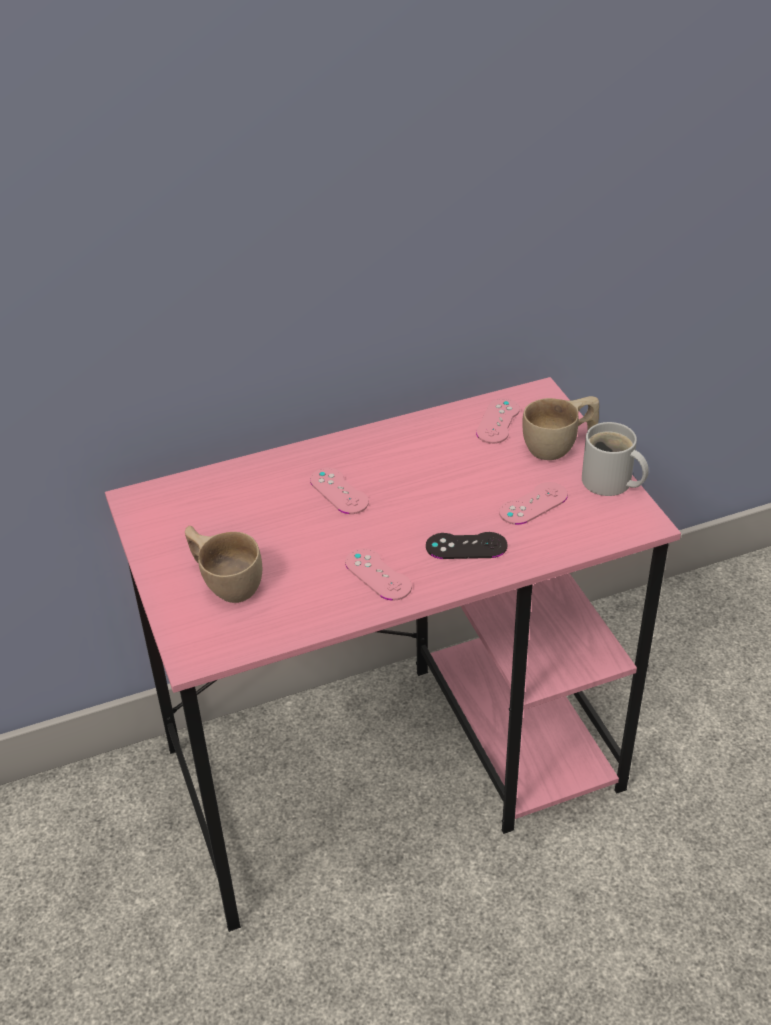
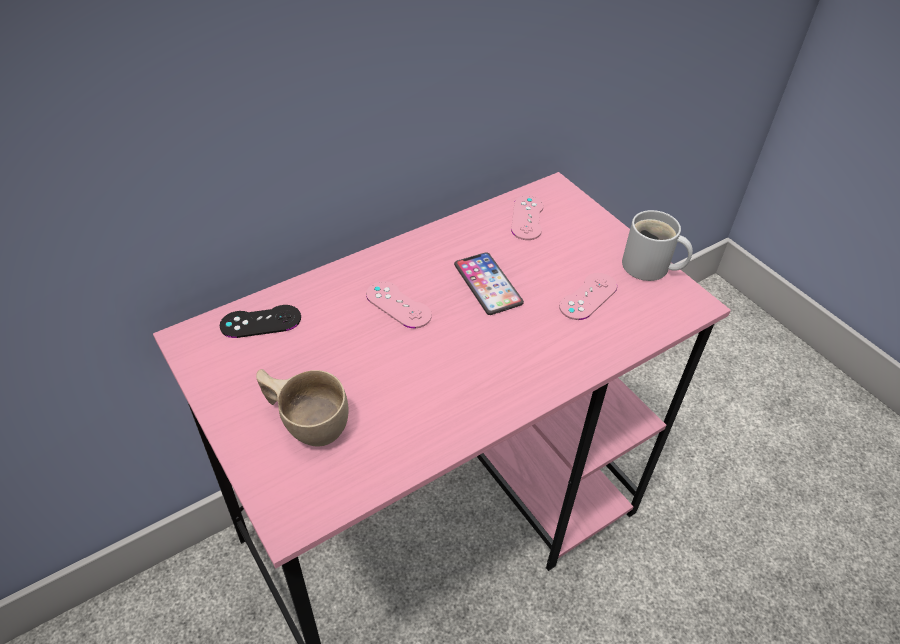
camera: 15 degrees left, 5 degrees up
pink game controller [345,548,412,601] -> none
black game controller [426,532,508,559] -> black game controller moved to [220,305,301,338]
beige cup [523,396,599,460] -> none
none -> phone [454,252,524,315]

